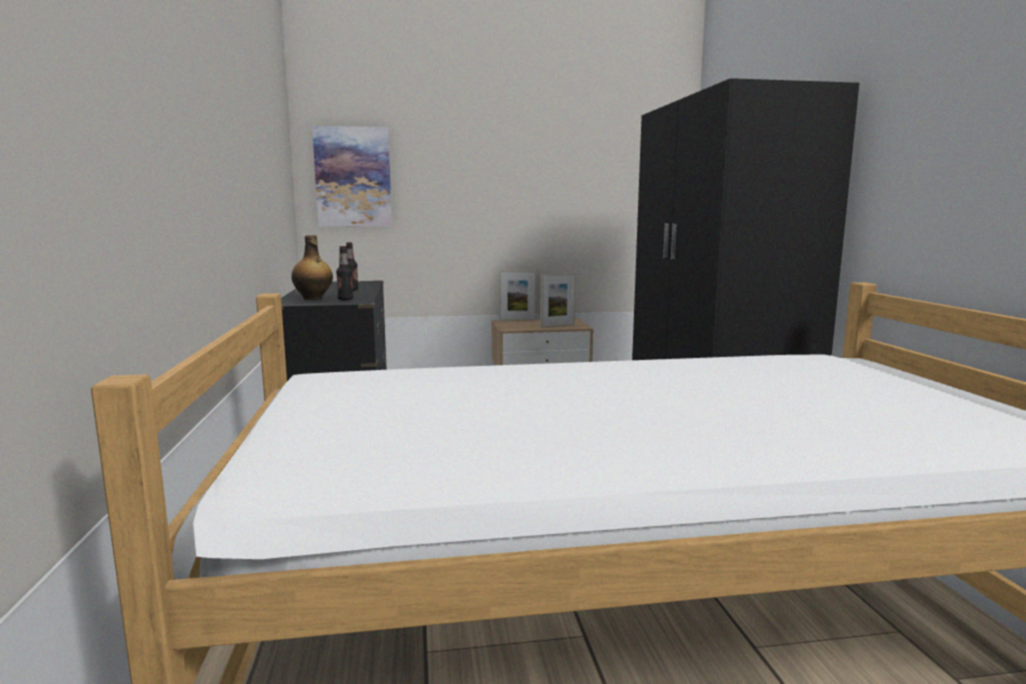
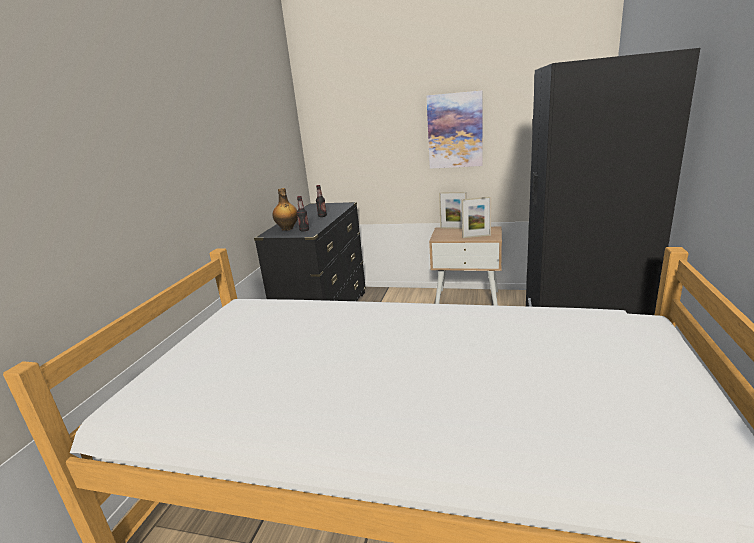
camera: 25 degrees right, 10 degrees up
picture [312,126,392,227] -> picture moved to [427,90,483,169]

